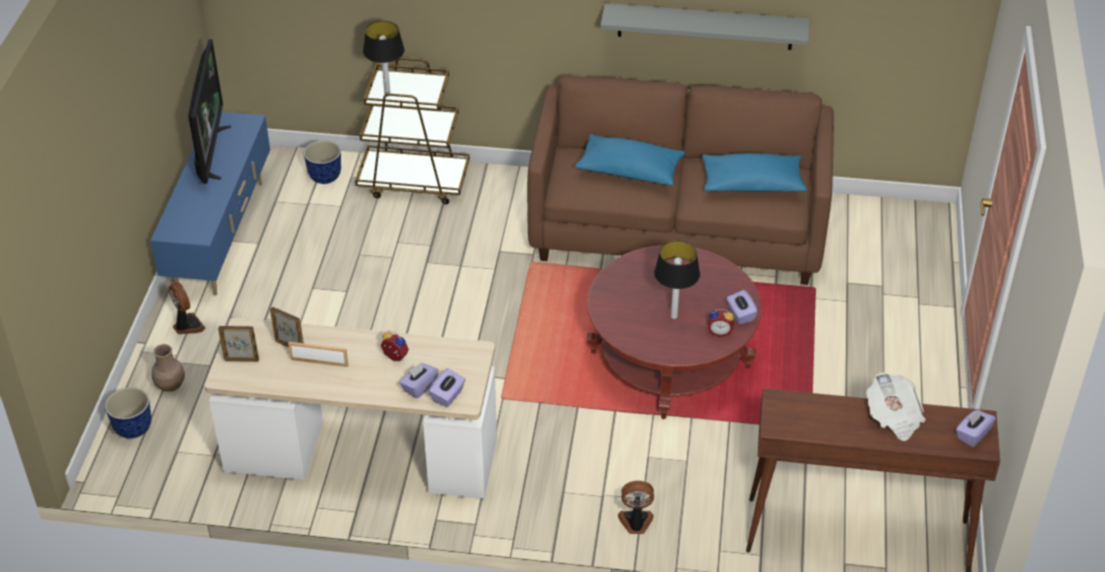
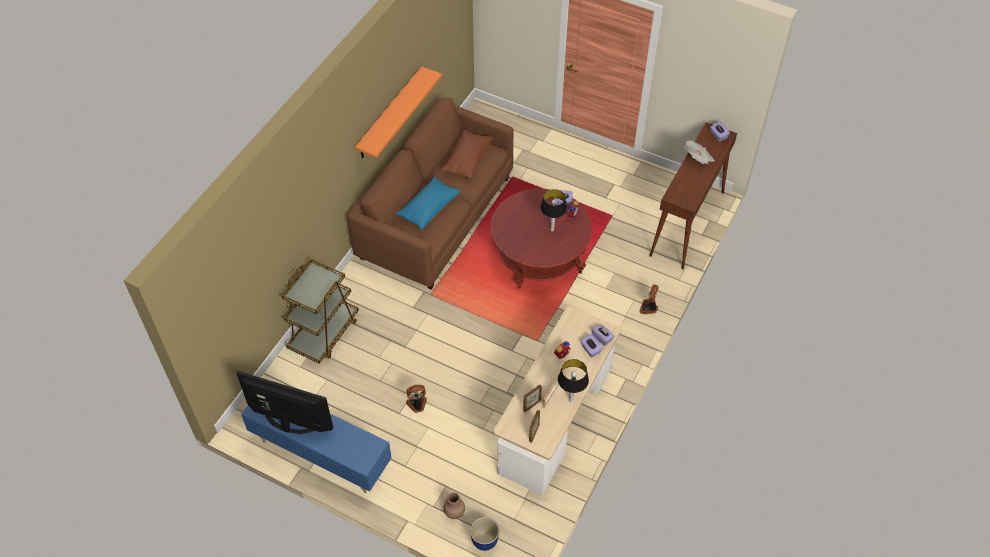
camera: 70 degrees left, 10 degrees up
fan [169,282,205,334] -> fan moved to [406,385,427,413]
planter [304,140,341,184] -> none
table lamp [363,21,405,97] -> table lamp moved to [558,359,589,402]
grey shelf [600,3,810,50] -> orange shelf [355,66,442,158]
blue pillow [702,153,807,192] -> brown pillow [441,129,493,180]

